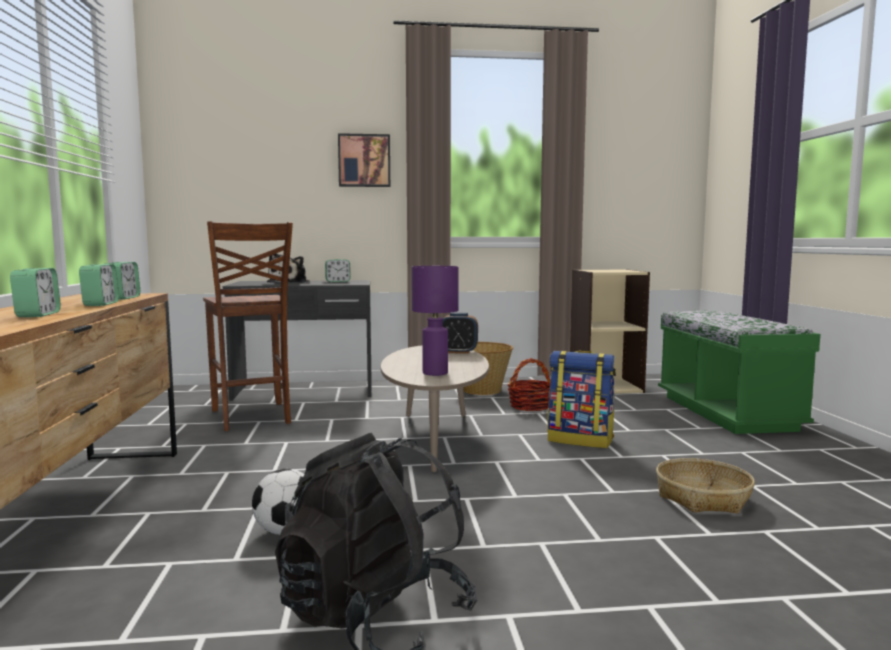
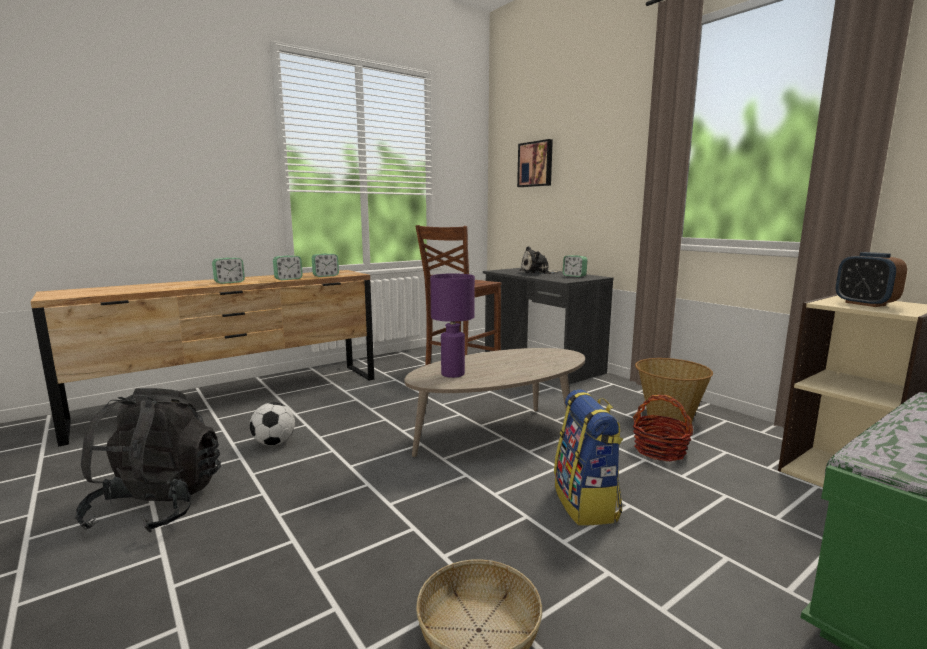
camera: 60 degrees right, 5 degrees up
picture [338,133,390,187] -> picture moved to [517,139,553,187]
alarm clock [442,313,478,354] -> alarm clock moved to [836,252,907,307]

